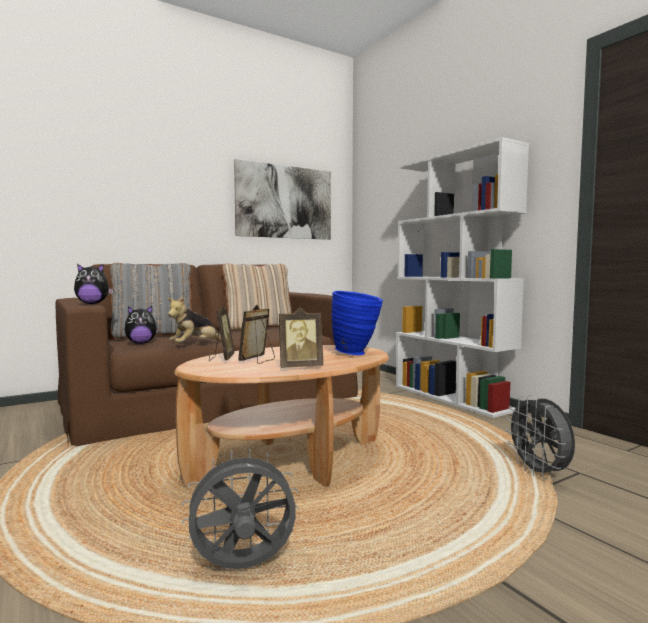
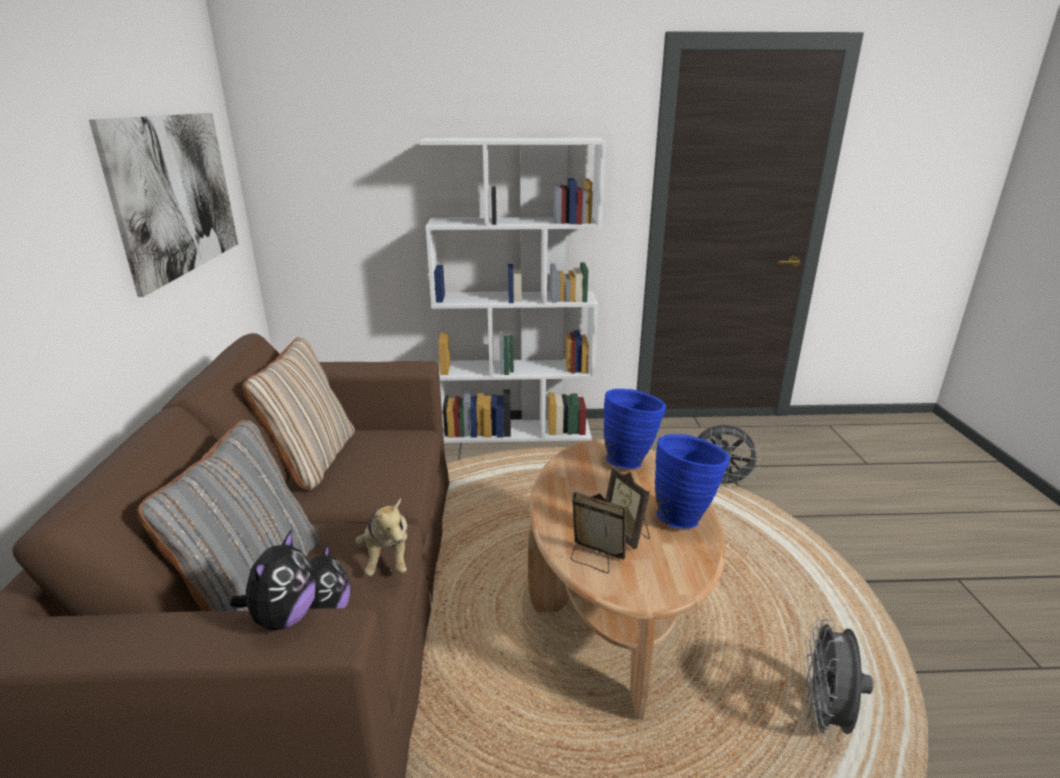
camera: 60 degrees left, 20 degrees up
picture frame [279,307,323,368] -> blue vase [655,434,730,529]

